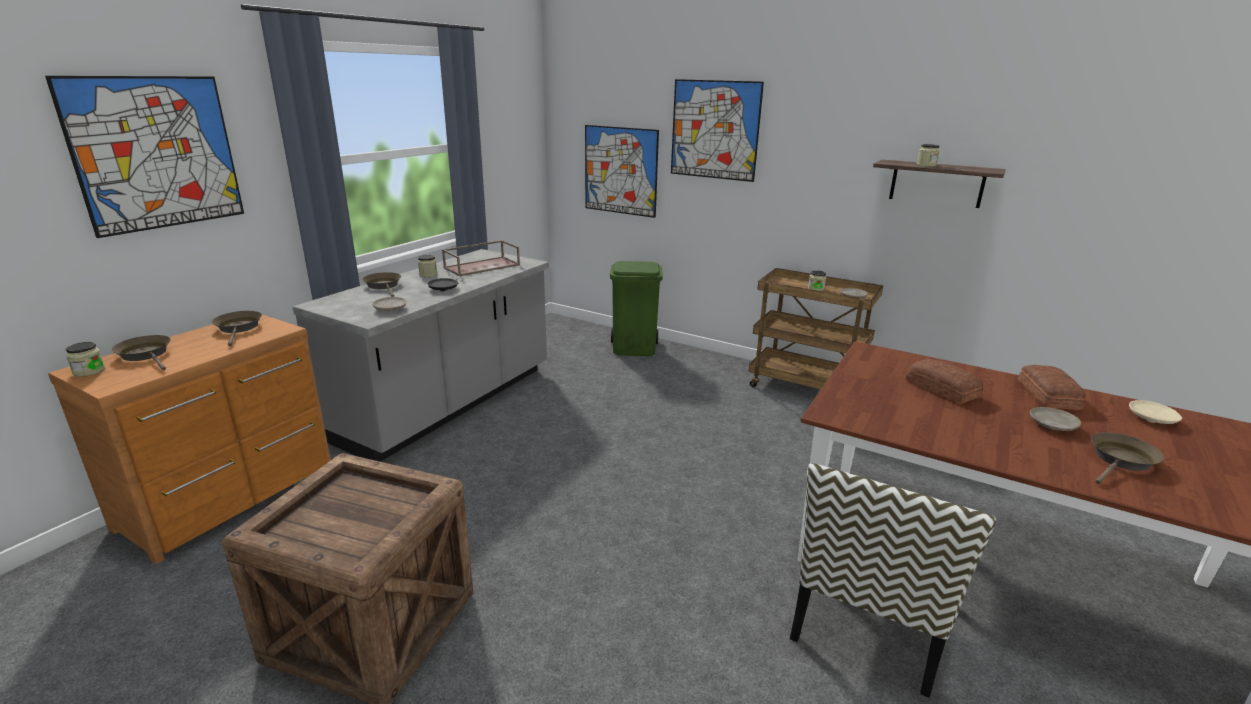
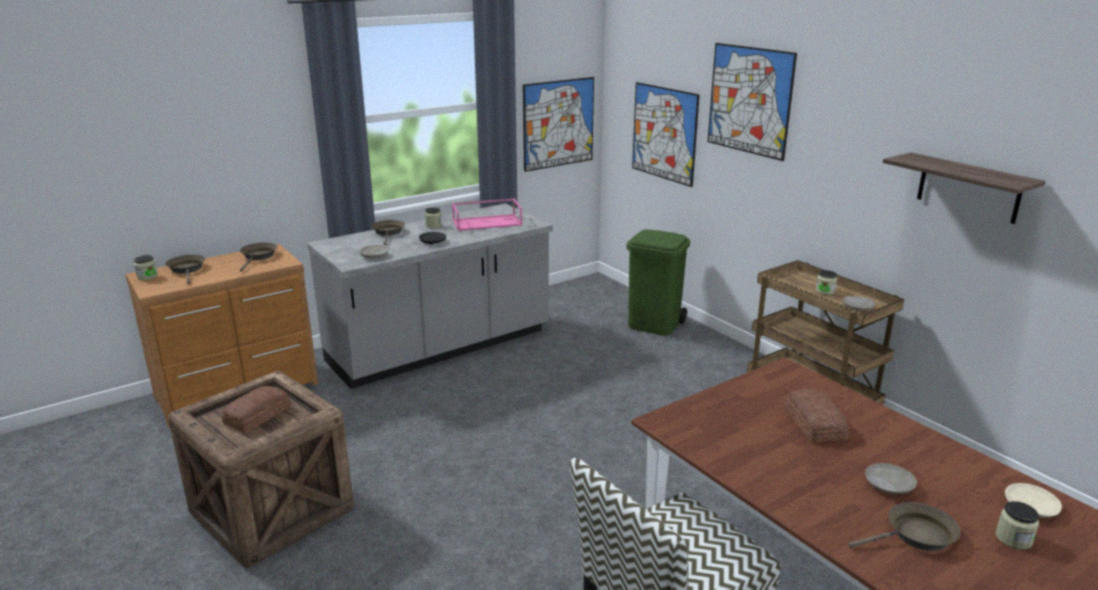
camera: 25 degrees right, 0 degrees up
picture [45,76,244,238] -> picture moved to [523,77,594,172]
brown tray [442,240,520,276] -> pink tray [452,198,522,231]
jar [917,144,940,167] -> jar moved to [996,501,1039,549]
bread [1018,365,1086,410] -> bread moved to [222,386,291,433]

